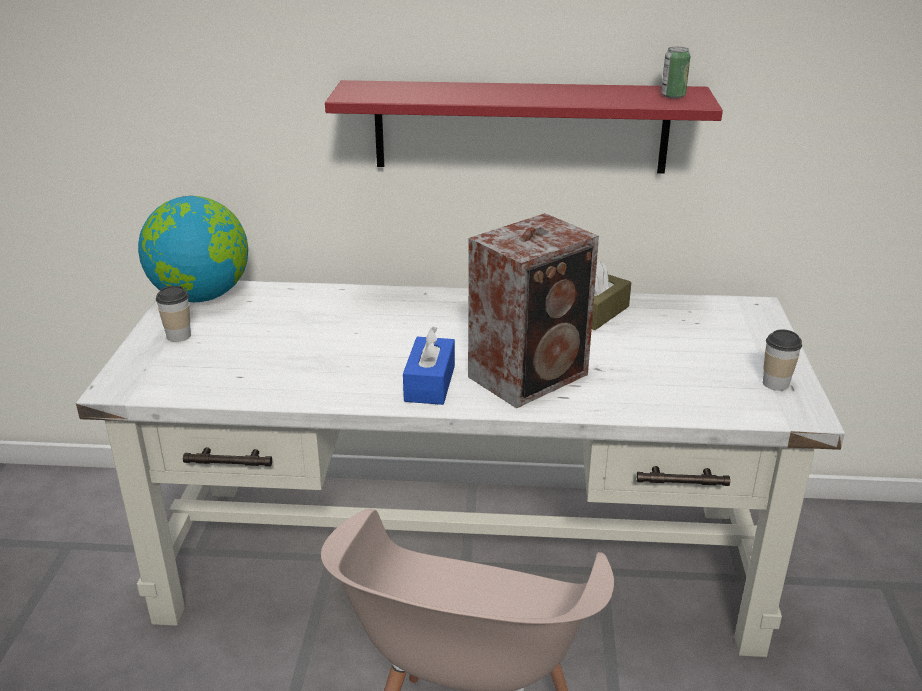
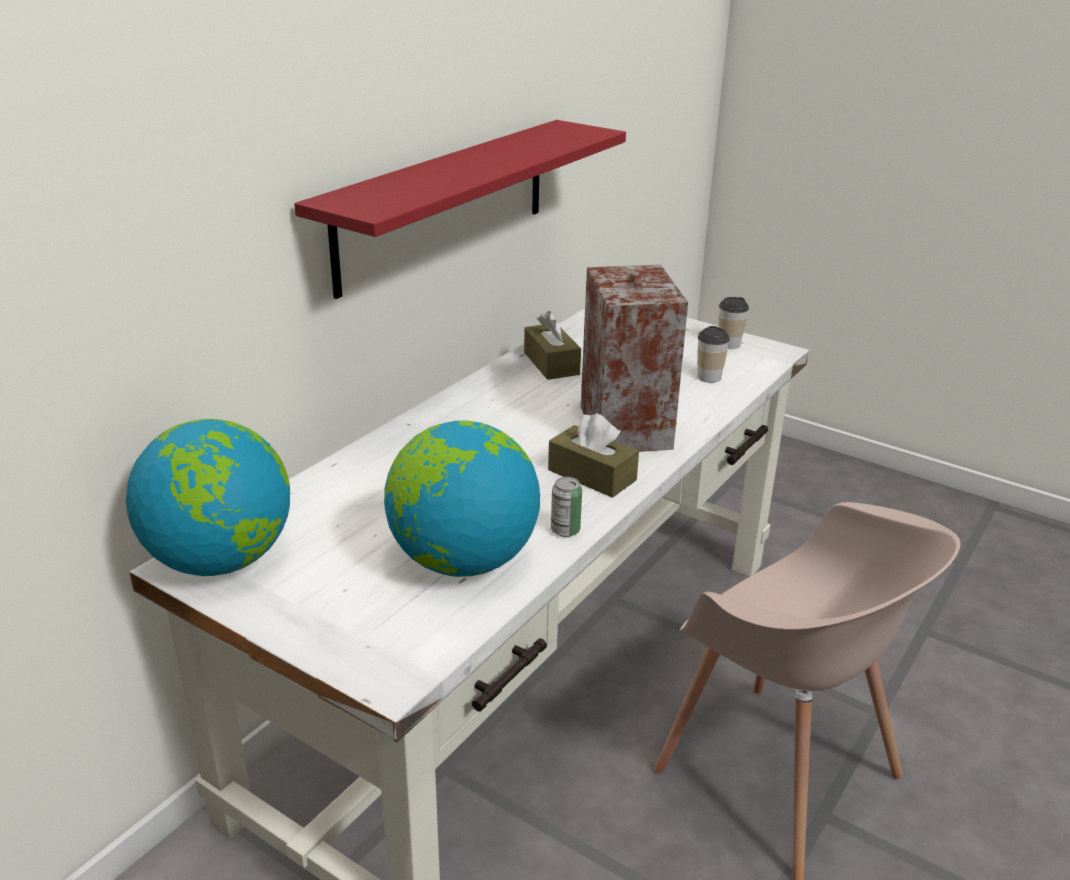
camera: 60 degrees left, 0 degrees up
cup [156,286,191,342] -> cup moved to [697,326,730,383]
blue tissue box [403,326,455,405] -> brown tissue box [548,413,639,498]
can [661,47,690,99] -> can moved to [551,477,582,537]
none -> globe [384,420,540,577]

